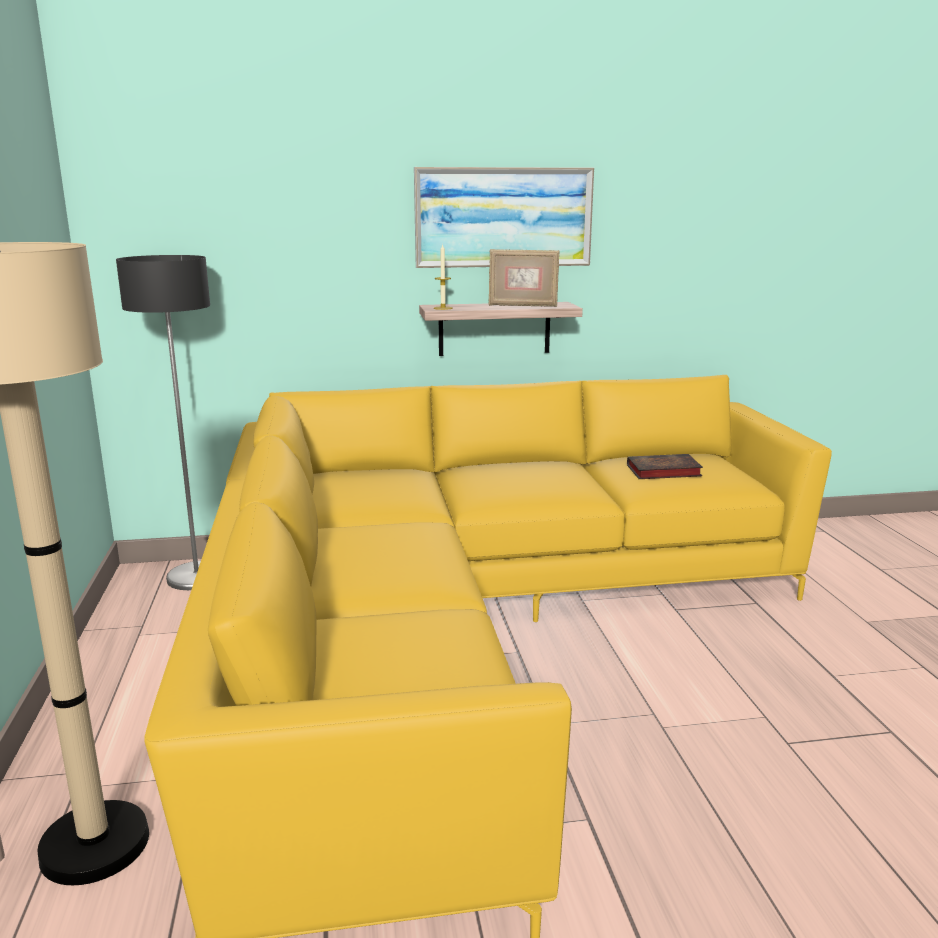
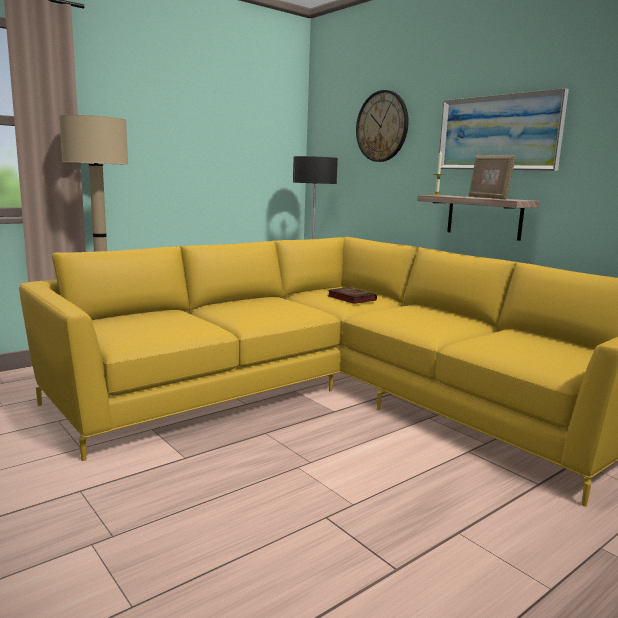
camera: 60 degrees right, 5 degrees down
book [627,454,703,479] -> book moved to [328,287,377,304]
none -> wall clock [356,90,409,162]

